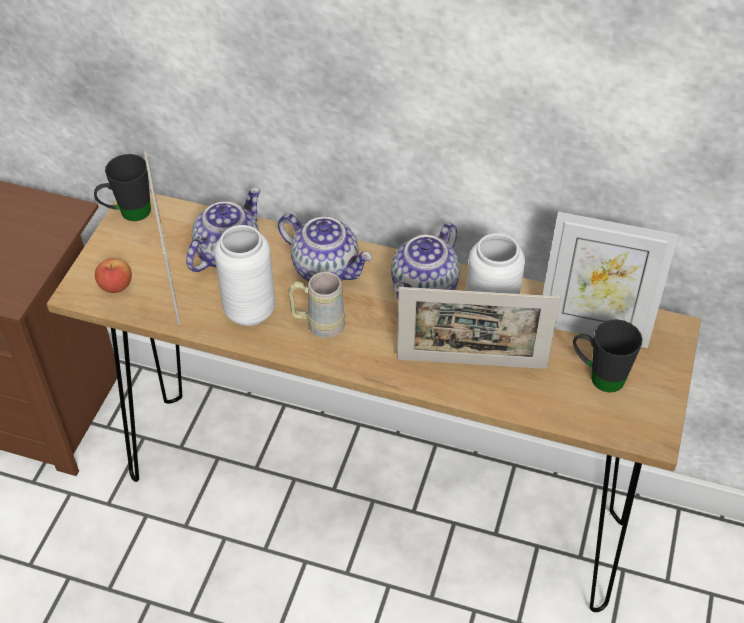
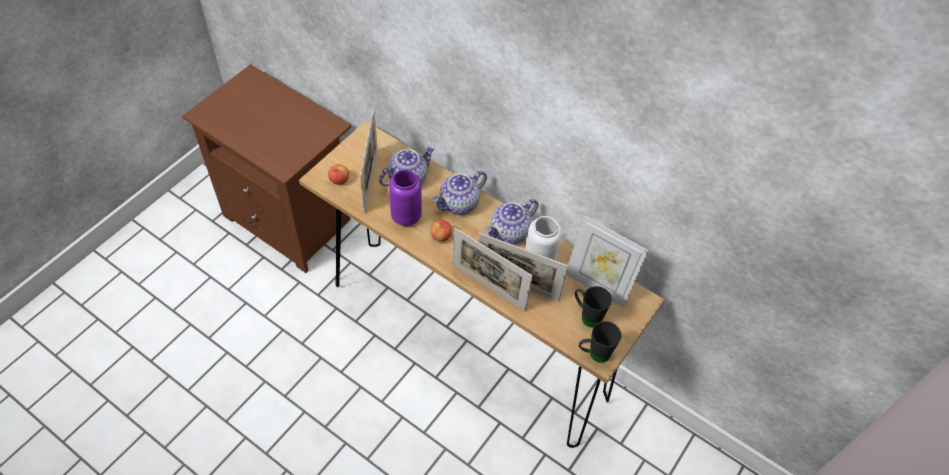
camera: 15 degrees right, 5 degrees up
black mug [94,154,151,221] -> black mug moved to [579,321,621,363]
white vase [214,225,275,326] -> purple vase [389,170,422,226]
teapot [278,214,373,282] -> teapot turned 90 degrees clockwise [432,171,487,215]
beige mug [288,272,345,338] -> apple [430,220,452,241]
none -> picture frame [453,227,533,311]

